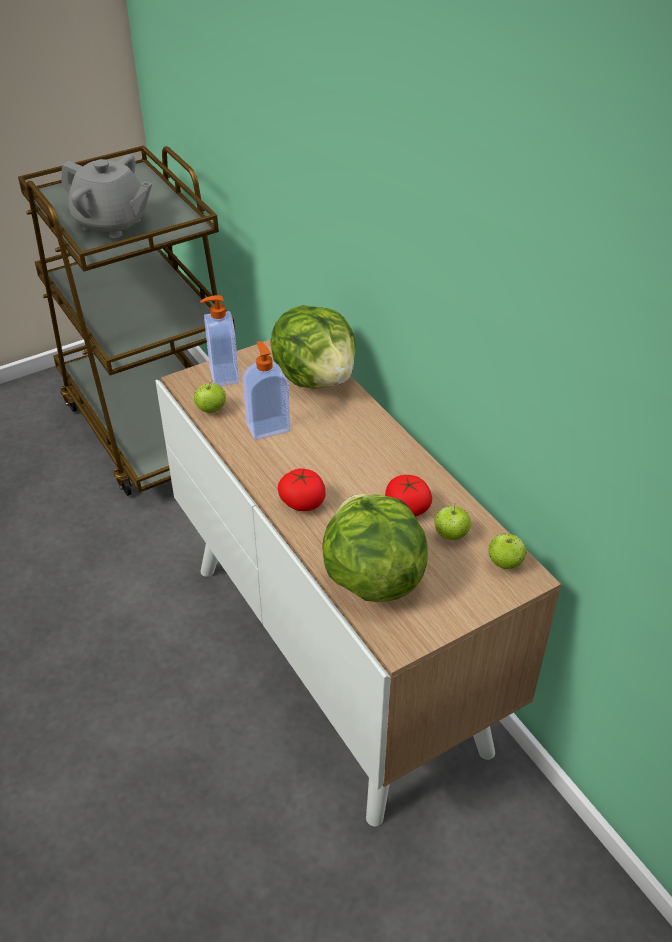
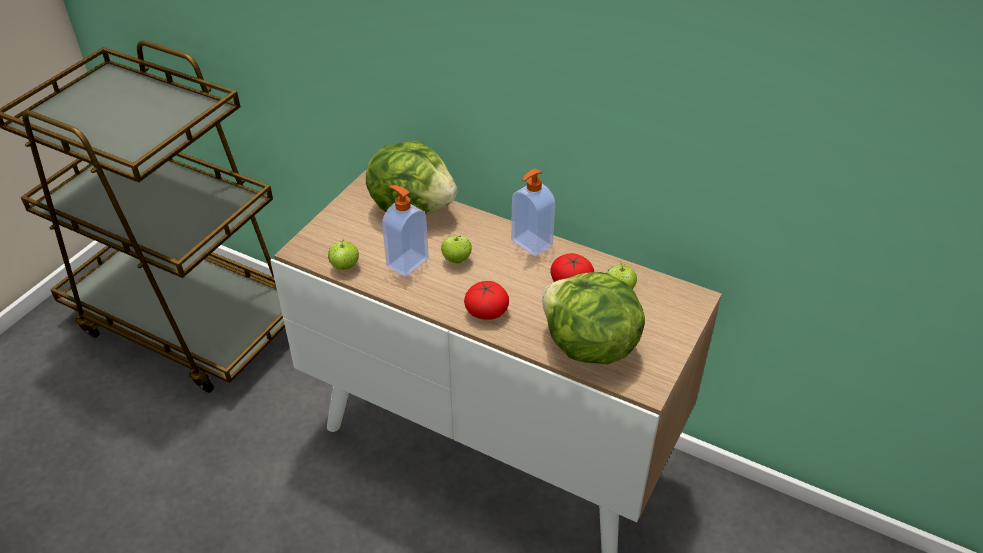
camera: 30 degrees left, 0 degrees up
grey teapot [61,154,152,238] -> none
soap dispenser [200,295,239,386] -> soap dispenser moved to [511,168,555,257]
apple [488,533,526,569] -> apple moved to [441,235,472,264]

